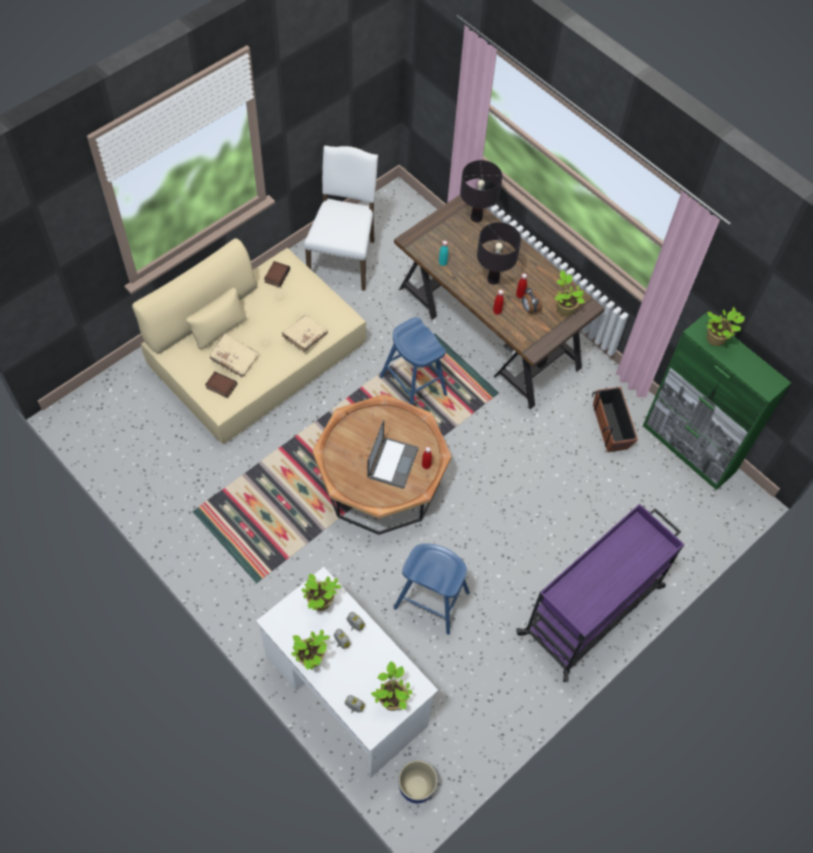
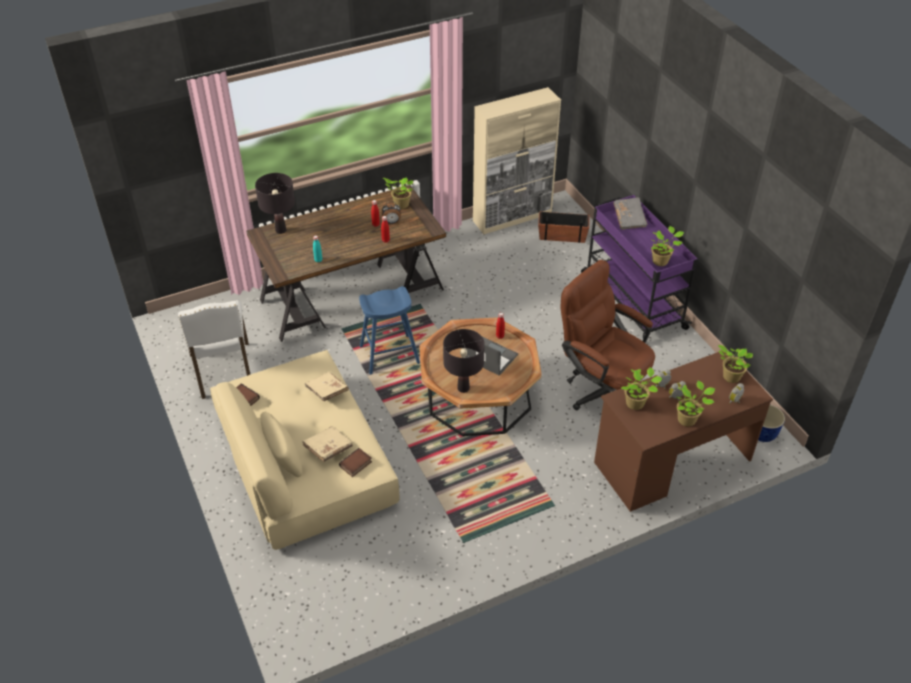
camera: 70 degrees left, 15 degrees down
white desk [256,567,438,777] -> brown desk [594,352,773,512]
white chair [304,145,378,291] -> white chair turned 135 degrees counterclockwise [178,300,250,399]
blue stool [393,543,470,635] -> brown office chair [561,260,655,410]
black table lamp [477,222,521,284] -> black table lamp moved to [443,329,485,393]
planter [592,387,638,452] -> planter moved to [538,212,590,243]
green cabinet [643,313,791,490] -> beige cabinet [473,87,561,234]
potted plant [707,307,745,346] -> potted plant moved to [651,226,684,266]
none -> grey book [613,197,648,230]

